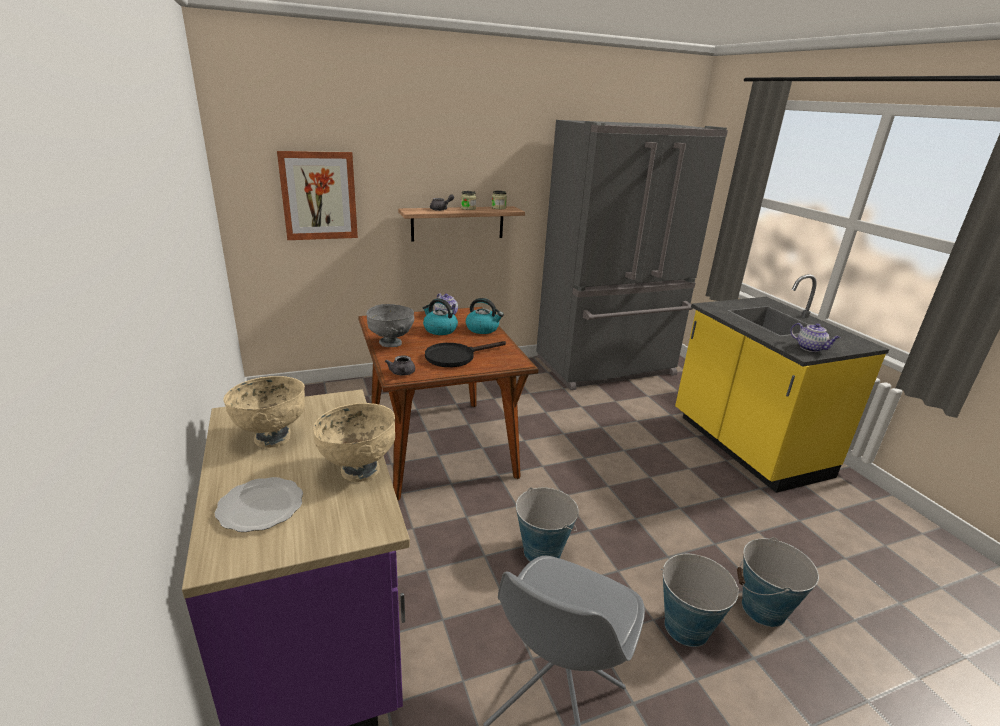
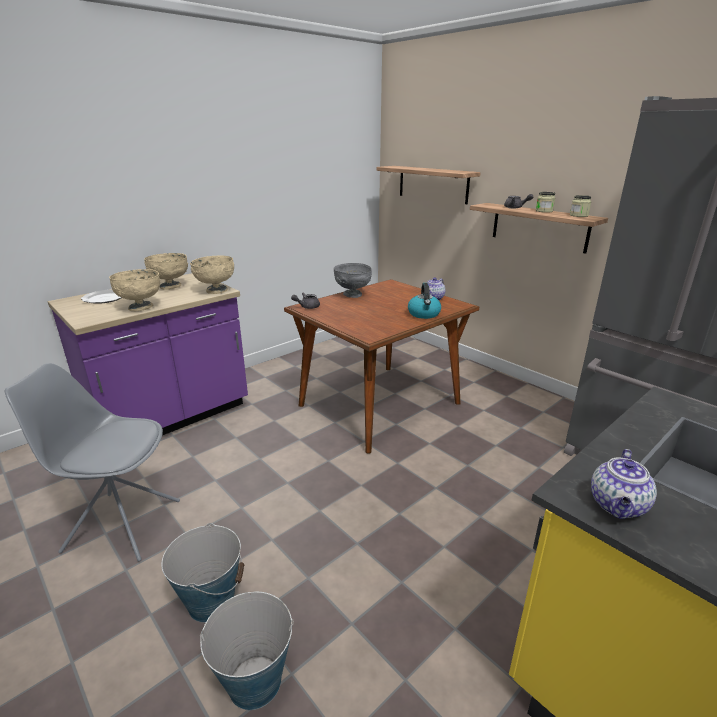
camera: 70 degrees right, 0 degrees up
picture [277,151,358,240] -> shelf [377,166,481,204]
kettle [423,298,458,335] -> none
black frying pan [425,341,506,367] -> none
bucket [516,488,579,562] -> none
none -> beige bowl [190,256,234,294]

